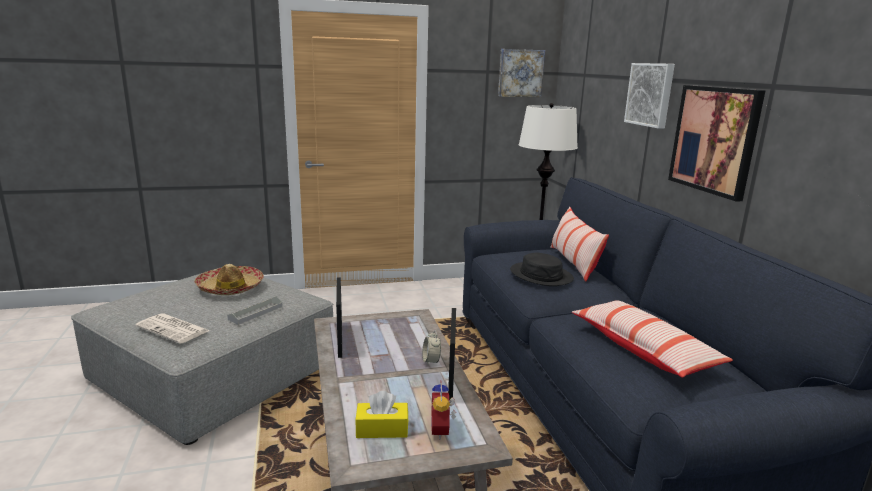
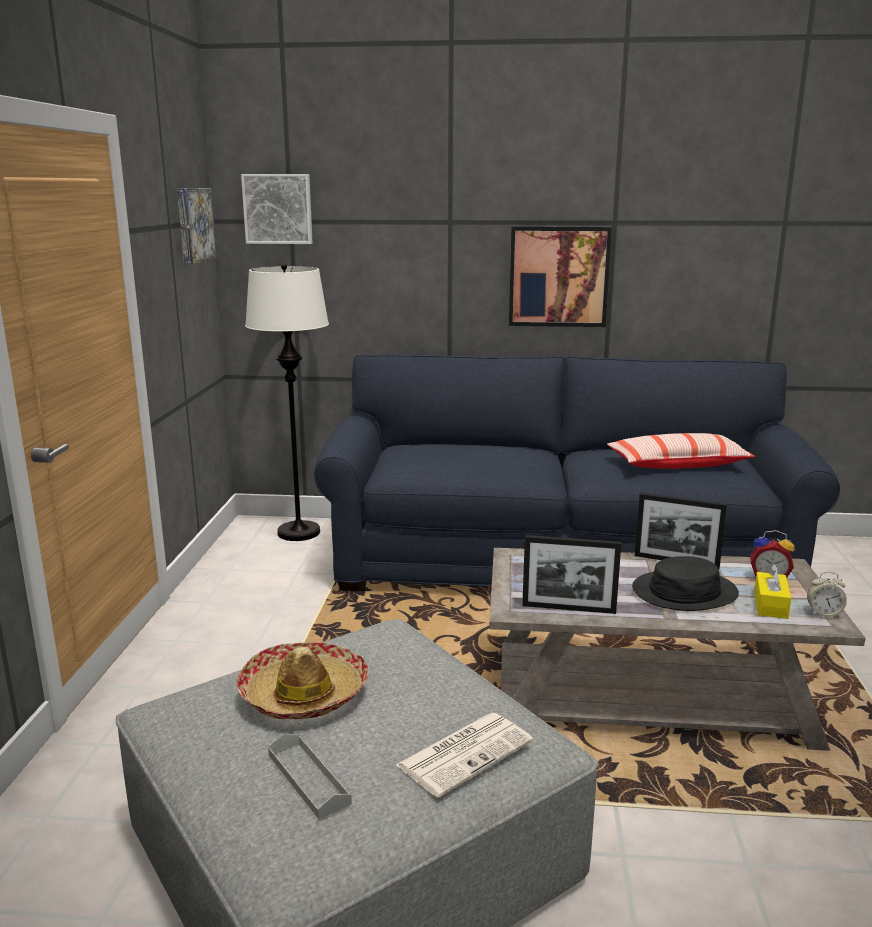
camera: 70 degrees left, 0 degrees up
grey tray [227,296,283,325] -> grey tray moved to [268,734,352,819]
alarm clock [422,330,441,365] -> alarm clock moved to [807,572,847,617]
black hat [510,253,574,286] -> black hat moved to [632,556,739,611]
pillow [550,207,609,282] -> none
picture [624,63,675,129] -> picture moved to [241,174,313,244]

